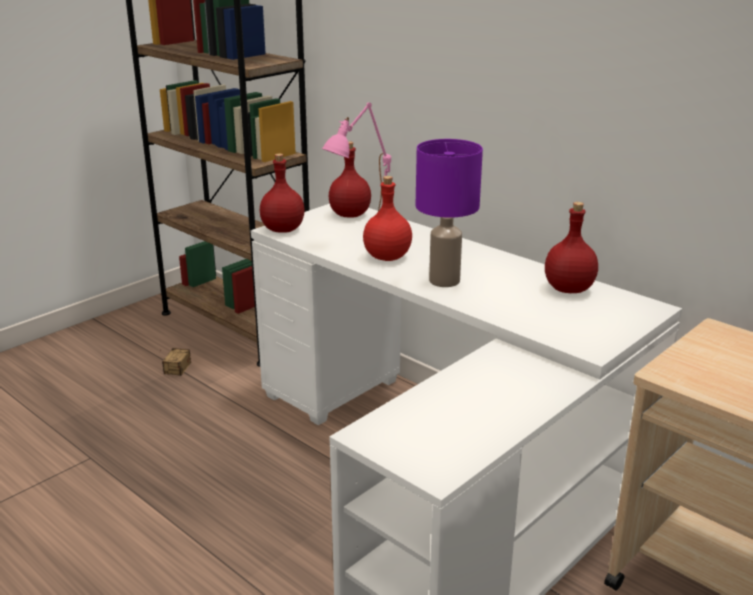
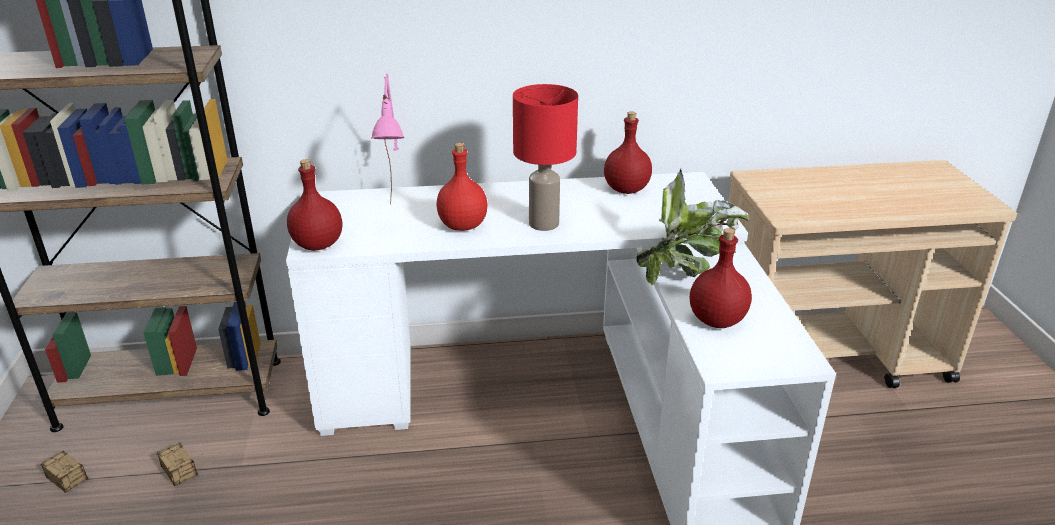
camera: 50 degrees left, 5 degrees up
red bottle [328,141,371,218] -> red bottle moved to [690,228,752,328]
purple table lamp [416,139,483,287] -> red table lamp [513,84,578,231]
none -> storage box [40,450,89,493]
none -> potted plant [636,169,749,285]

